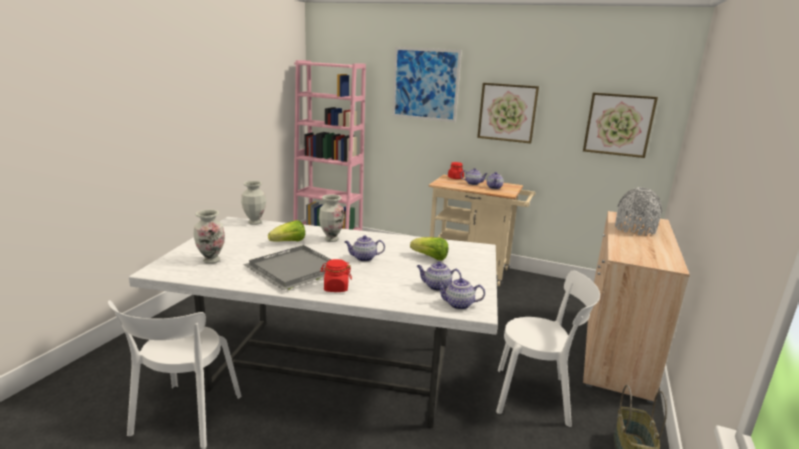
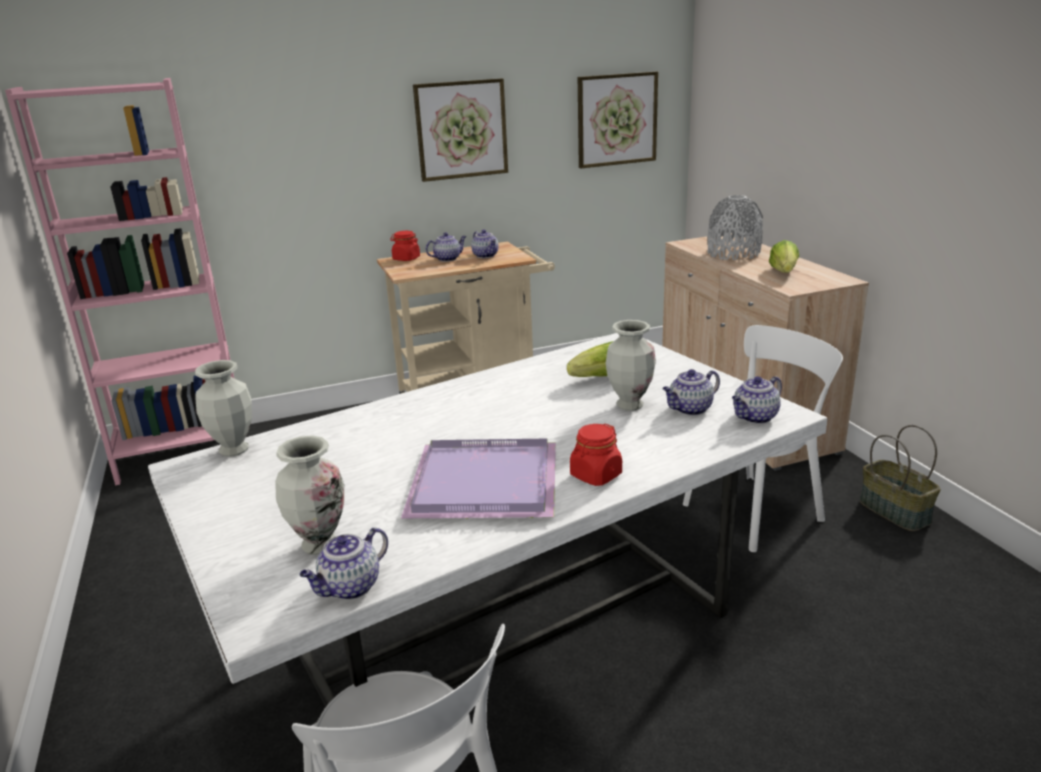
camera: 40 degrees left, 5 degrees up
grey tray [243,245,332,290] -> purple tray [401,438,556,519]
lettuce [268,220,305,242] -> lettuce moved to [769,240,799,273]
vase [319,194,345,242] -> vase moved to [605,320,656,411]
teapot [345,236,385,262] -> teapot moved to [299,527,388,600]
picture [392,47,462,122] -> none

